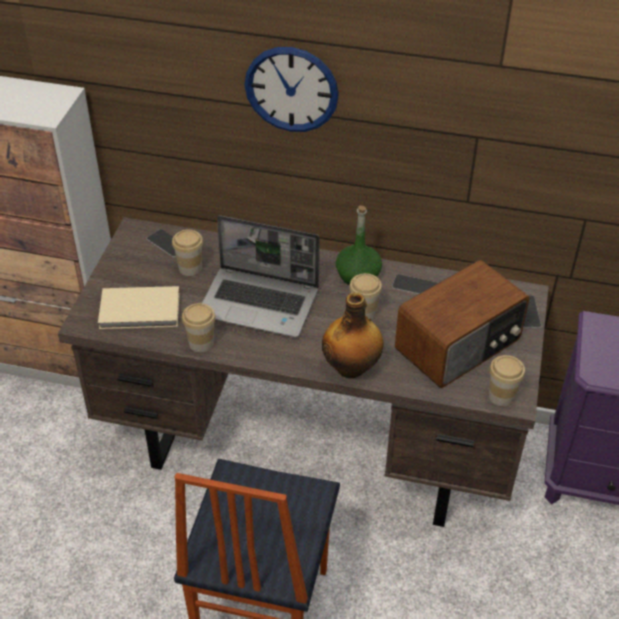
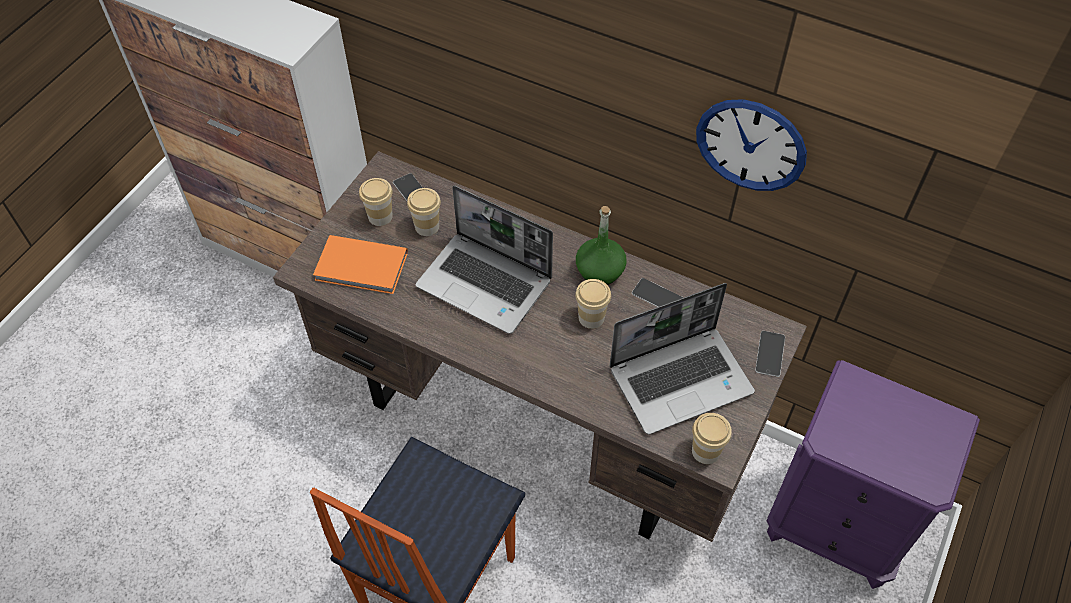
camera: 15 degrees right, 10 degrees up
beige book [98,286,180,329] -> orange book [313,235,408,294]
cup [182,303,216,352] -> cup moved to [359,178,393,226]
wall clock [244,47,339,132] -> wall clock moved to [696,99,807,191]
bottle [322,292,384,379] -> none
radio [395,260,530,388] -> laptop [609,283,755,435]

